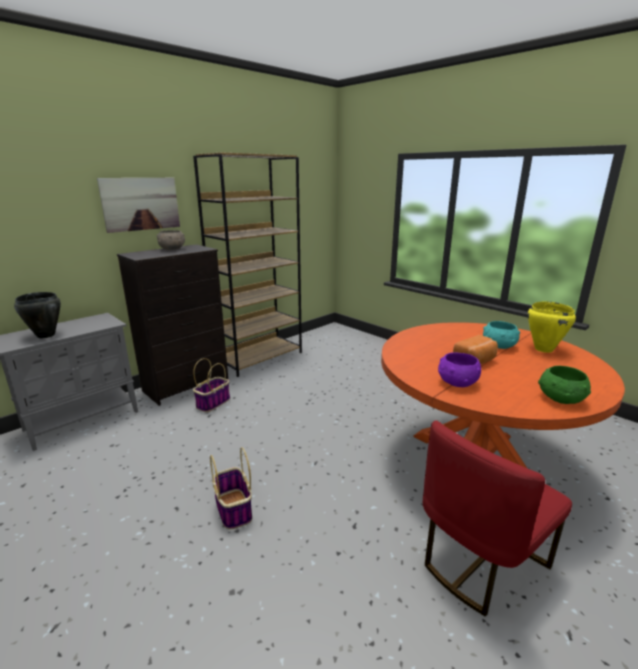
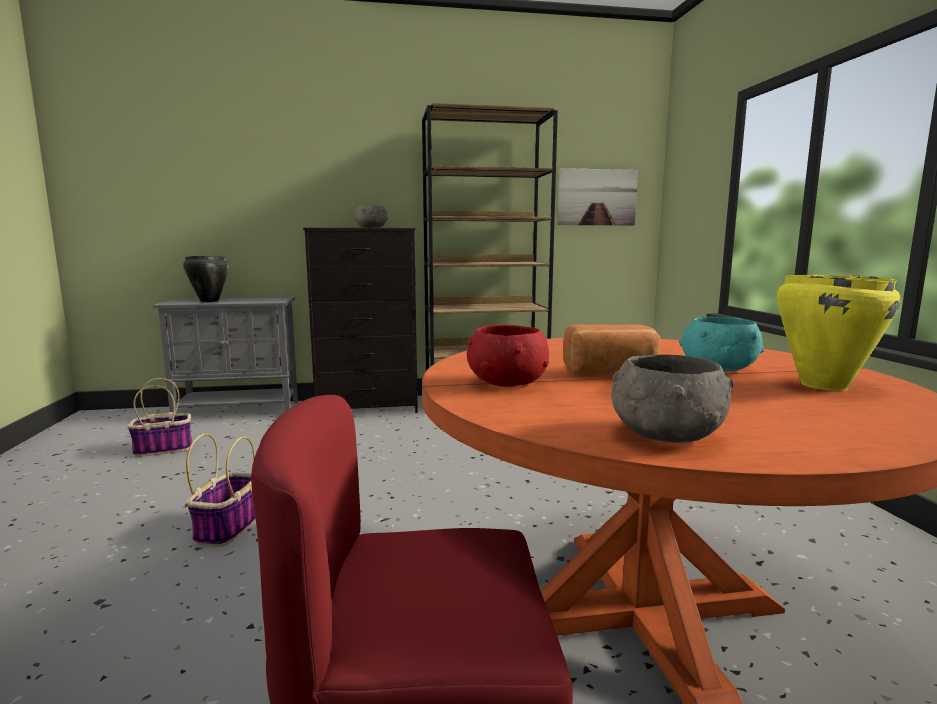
camera: 35 degrees right, 10 degrees down
picture [97,178,180,233] -> picture moved to [557,168,638,226]
basket [193,358,230,412] -> basket moved to [128,378,192,457]
purple bowl [438,352,481,387] -> red bowl [467,325,549,387]
green bowl [538,366,591,404] -> grey bowl [611,354,734,443]

